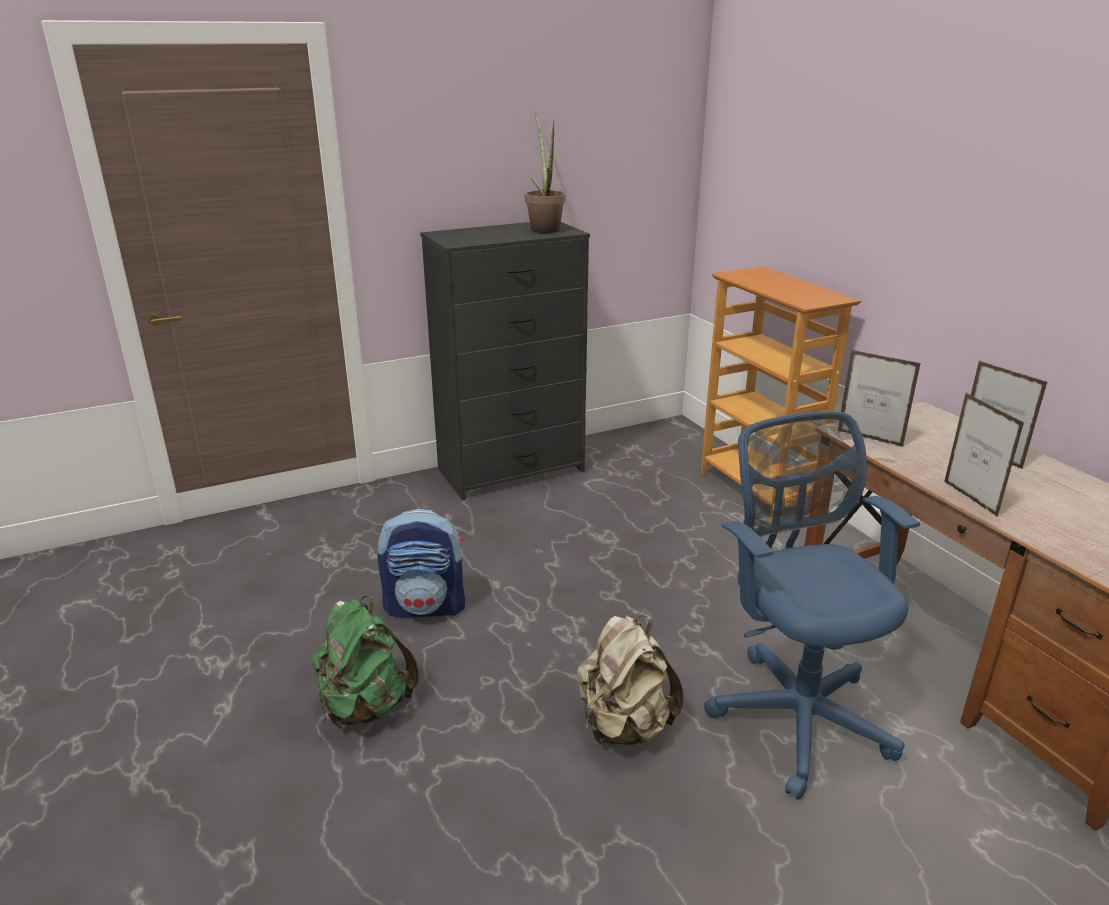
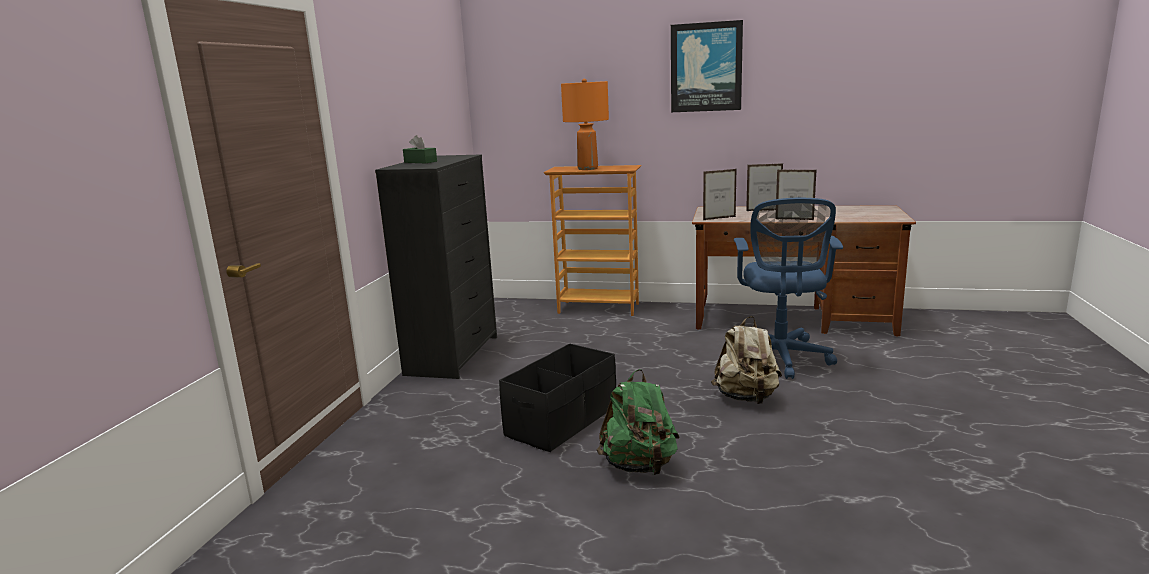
camera: 50 degrees left, 10 degrees down
backpack [377,508,465,617] -> black storage box [499,343,616,452]
potted plant [525,112,566,233] -> none
blue office chair [704,411,920,800] -> blue office chair turned 105 degrees counterclockwise [734,198,843,379]
none -> green tissue box [403,135,437,163]
none -> orange table lamp [561,79,609,170]
none -> picture [671,20,743,112]

